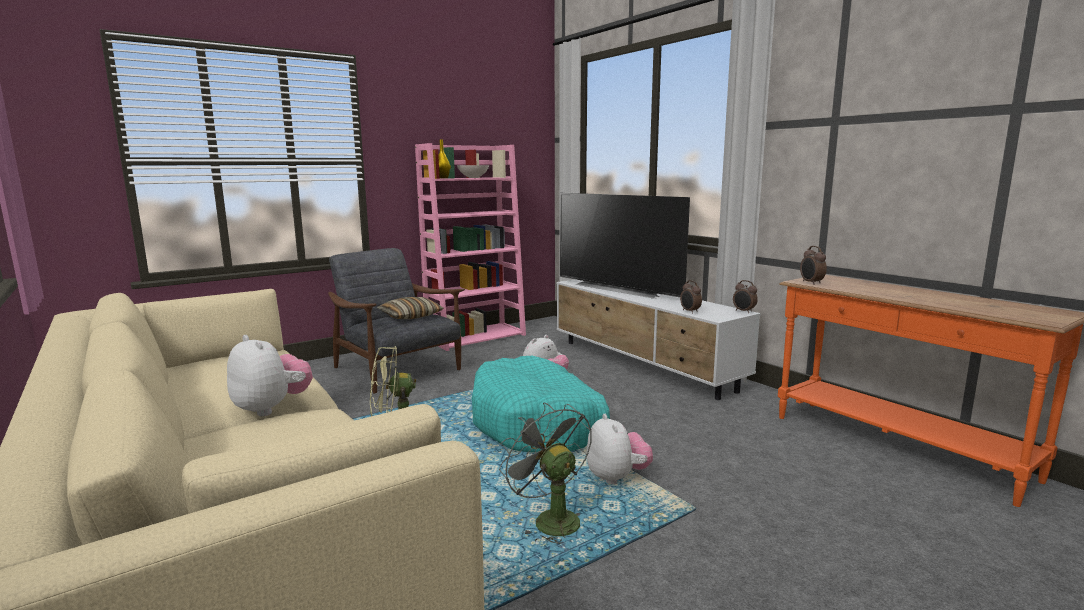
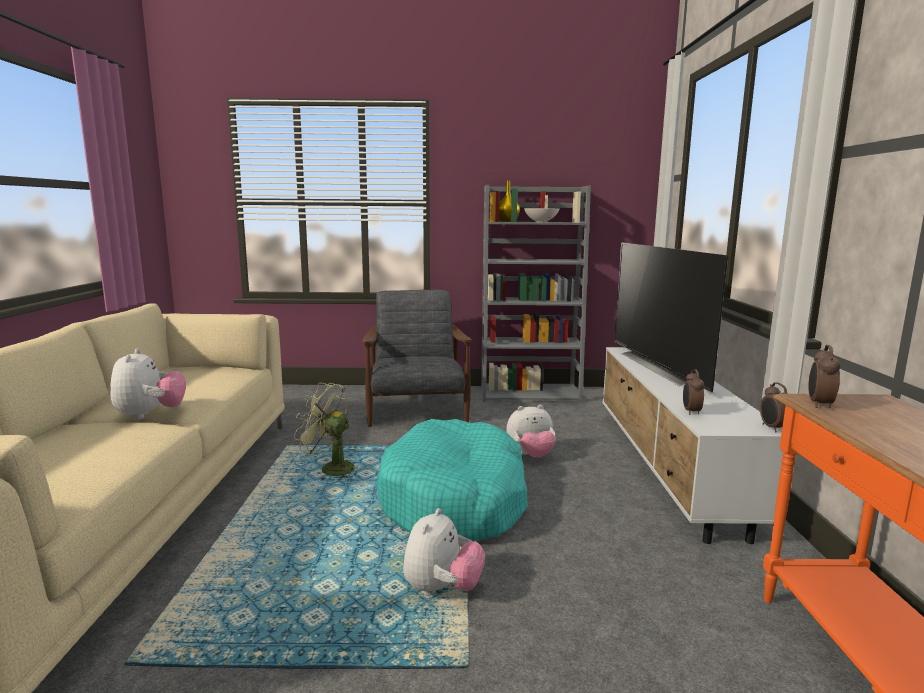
camera: 35 degrees right, 0 degrees up
pillow [377,297,443,319] -> none
pink bookcase [415,143,526,351] -> grey bookcase [481,185,591,403]
grey fan [499,403,592,544] -> none

